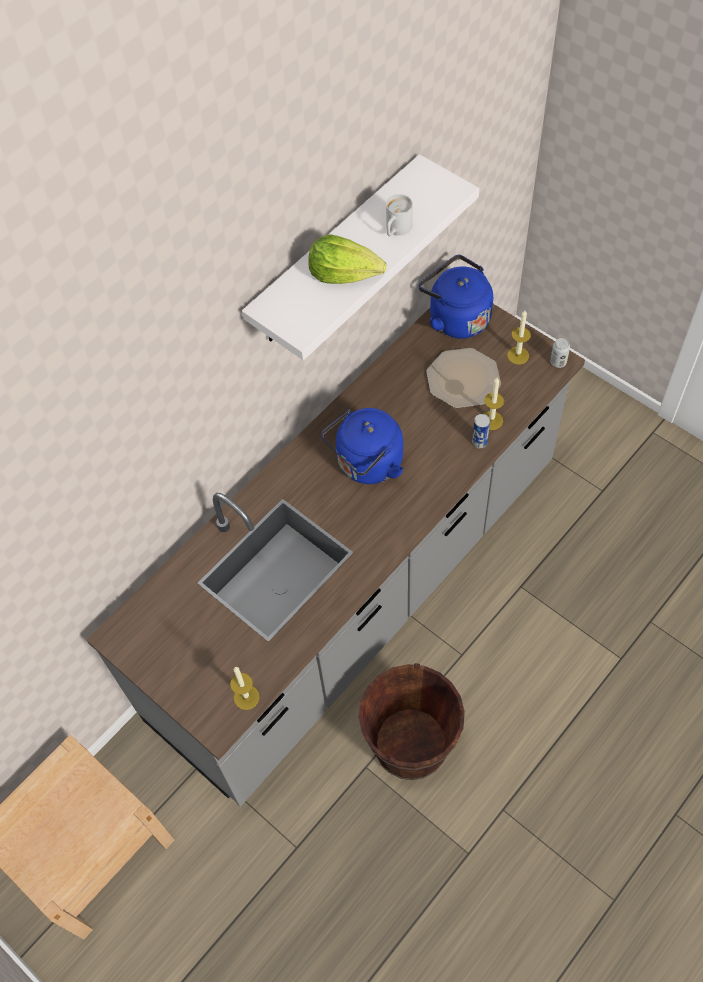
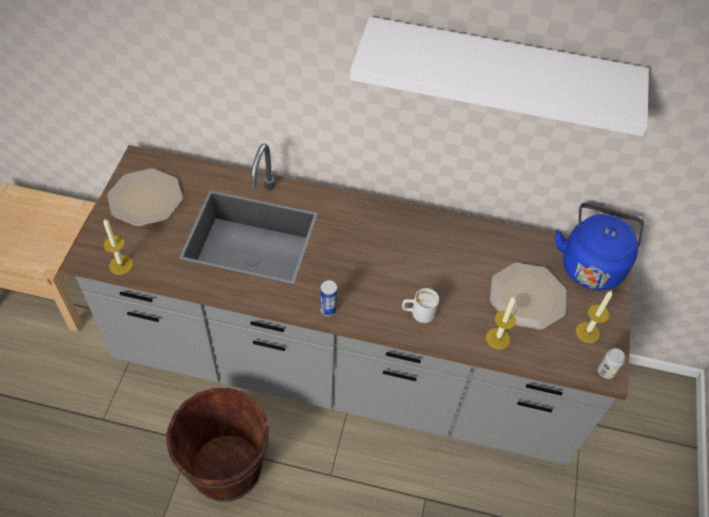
camera: 55 degrees right, 5 degrees down
lettuce [308,234,386,284] -> none
blue kettle [321,408,404,484] -> none
white mug [386,194,413,236] -> white mug moved to [402,288,439,323]
can [472,414,490,449] -> can moved to [320,280,337,316]
none -> plate [107,168,183,227]

